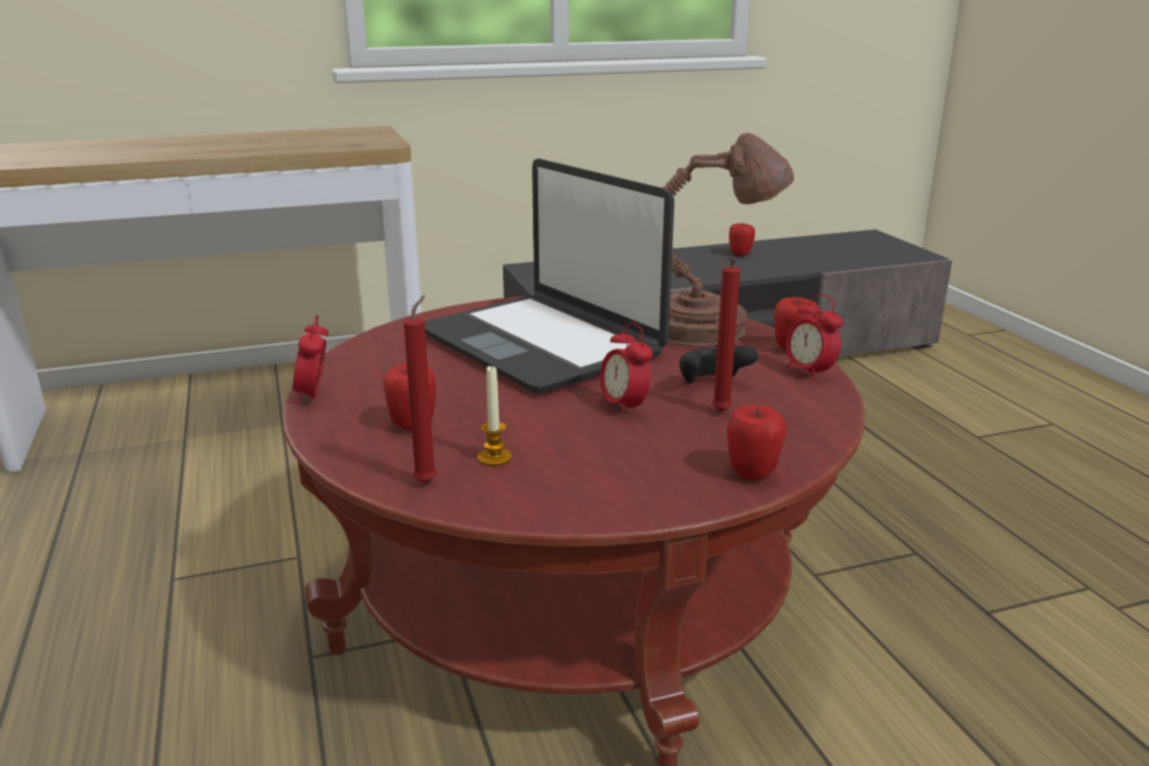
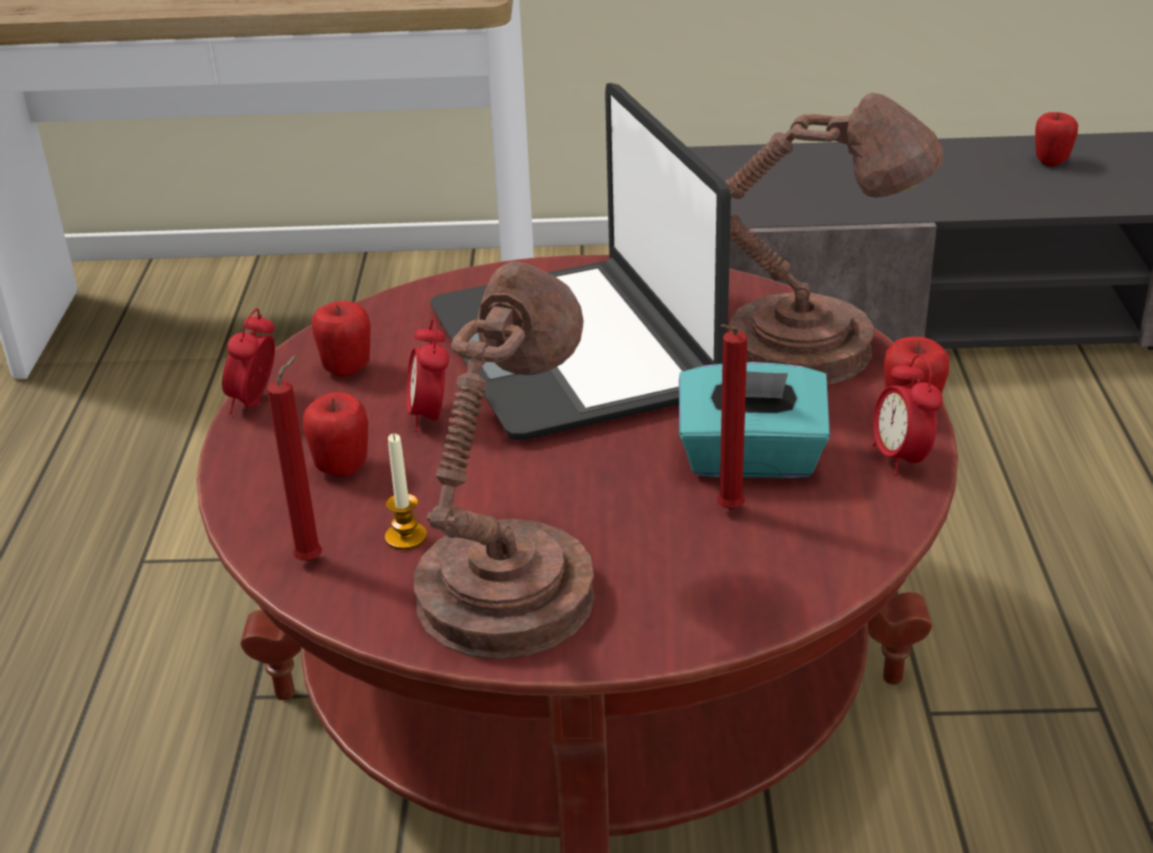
camera: 20 degrees right, 10 degrees up
alarm clock [600,322,653,417] -> alarm clock moved to [406,318,449,432]
black game controller [679,345,758,383] -> turquoise tissue box [679,362,830,478]
apple [727,405,786,480] -> apple moved to [312,301,370,377]
none -> brown table lamp [414,261,595,660]

